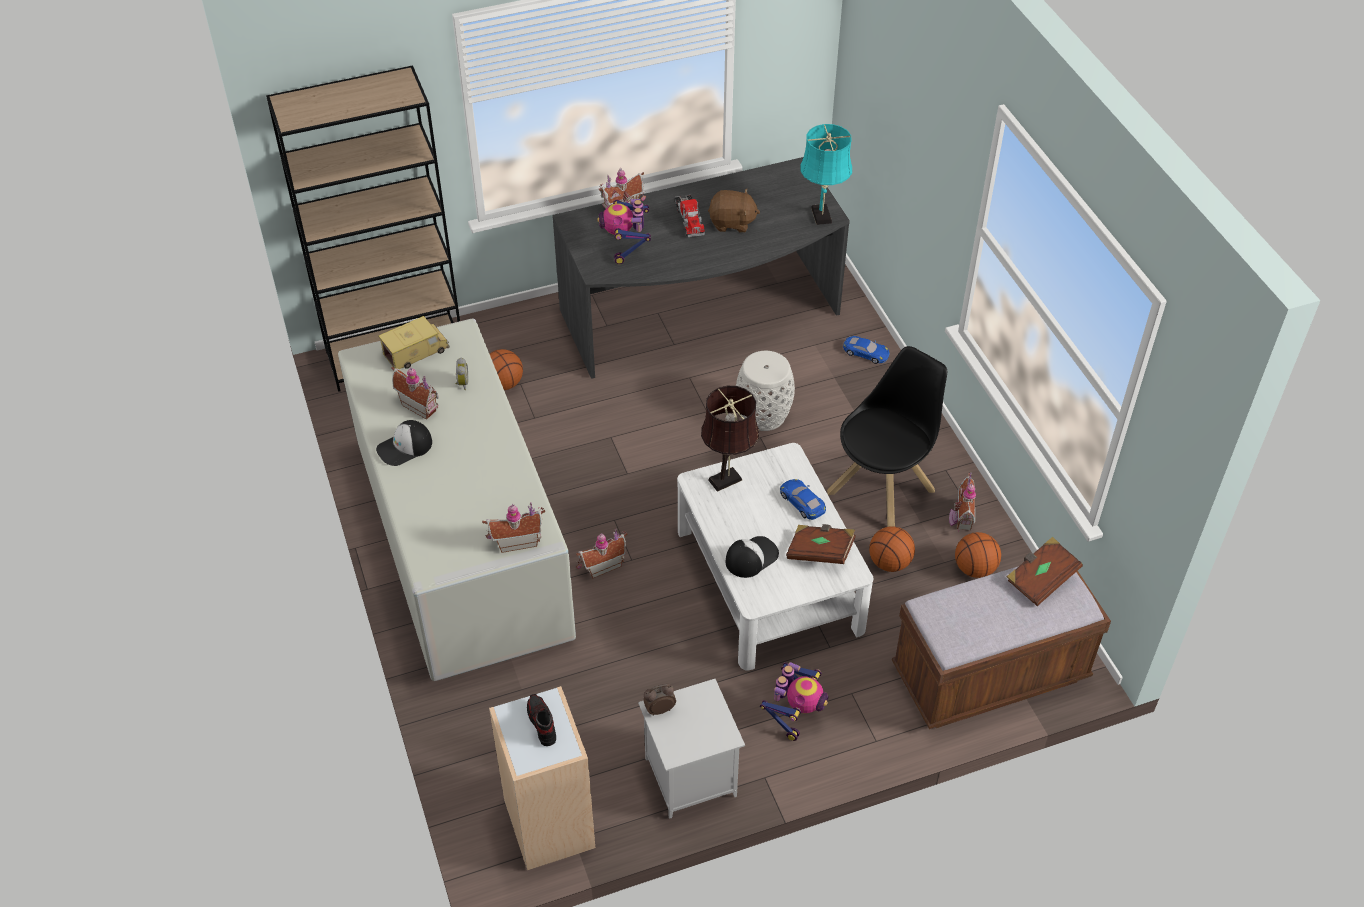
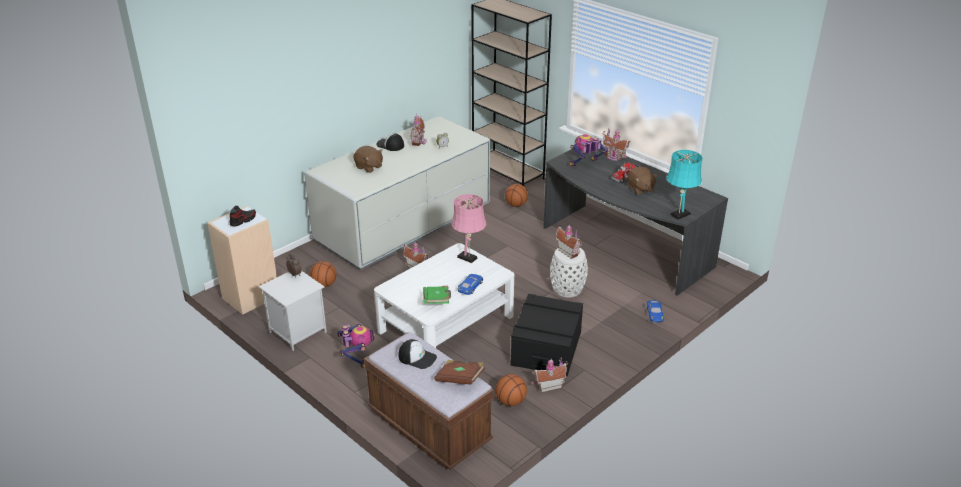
camera: 65 degrees right, 15 degrees down
toy truck [378,316,450,369] -> none
toy house [482,502,545,553] -> toy house moved to [556,224,581,259]
brown table lamp [701,386,759,492] -> pink table lamp [451,194,486,263]
cap [726,536,779,578] -> cap moved to [399,339,437,369]
toy robot [760,662,828,741] -> toy robot turned 105 degrees counterclockwise [337,324,375,368]
brown book [786,524,856,564] -> green book [423,286,451,304]
black chair [827,346,947,527] -> black storage box [510,294,583,376]
basketball [869,526,915,572] -> basketball moved to [310,261,336,287]
none -> brown plush toy [353,146,383,173]

